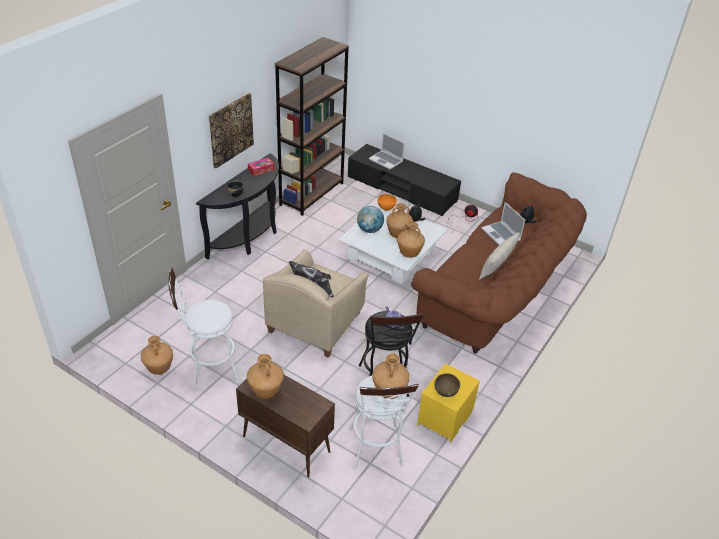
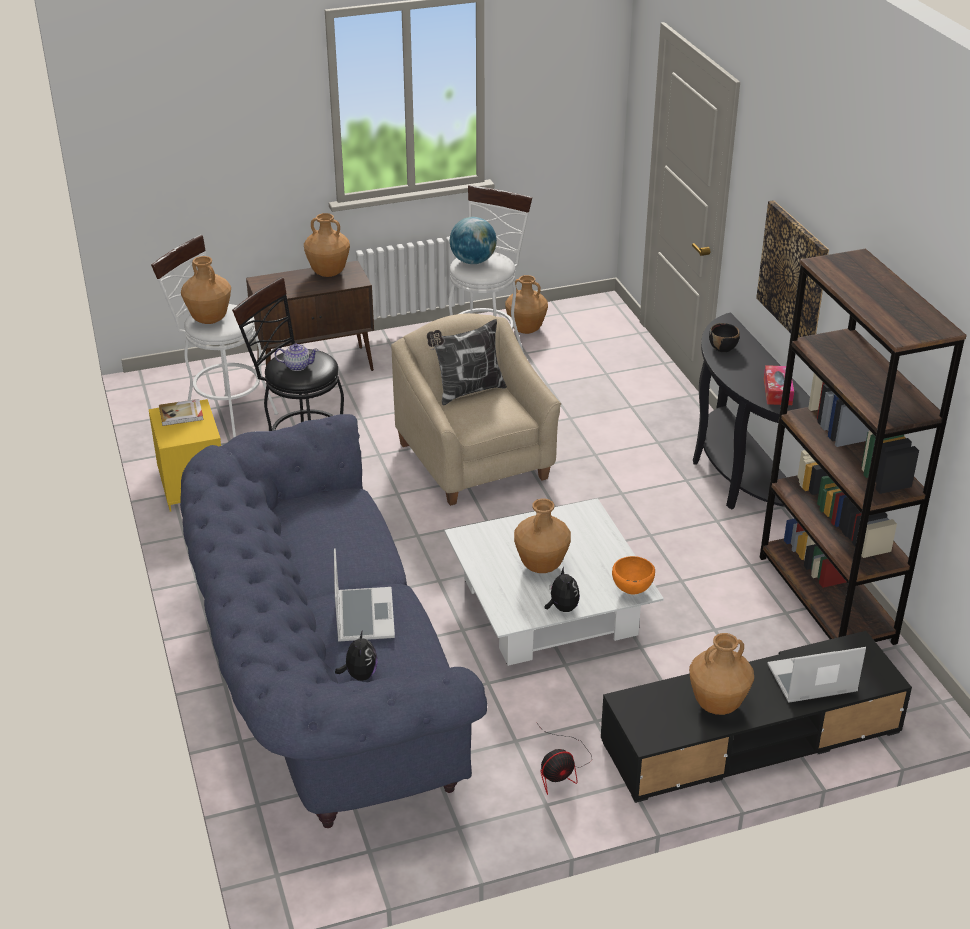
camera: 130 degrees right, 5 degrees down
globe [357,206,384,233] -> globe moved to [450,217,497,264]
brown vase [397,222,425,258] -> brown vase moved to [689,633,754,715]
brown sofa [411,173,587,354] -> blue sofa [180,414,487,828]
brown bowl [435,373,460,397] -> book [159,399,203,426]
beige pillow [479,232,520,280] -> none
laptop [482,202,525,245] -> laptop turned 75 degrees clockwise [334,548,395,642]

